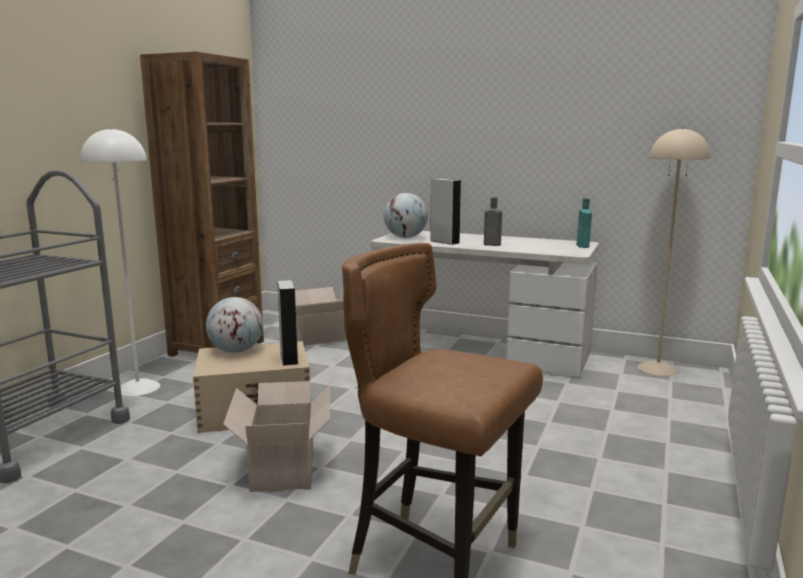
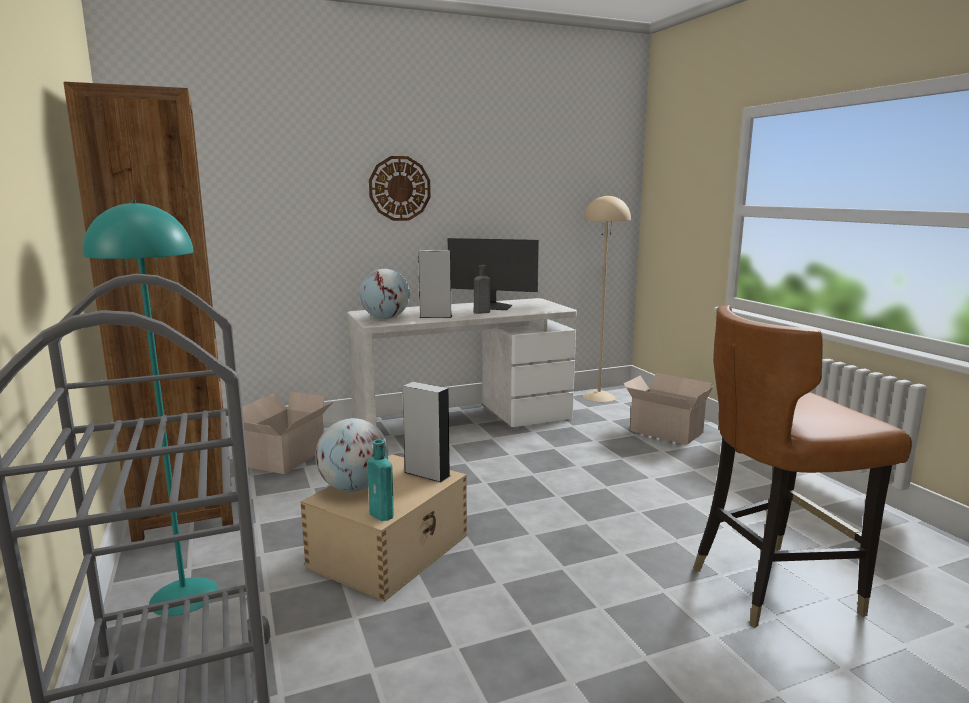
camera: 45 degrees left, 0 degrees up
white floor lamp [80,127,160,396] -> turquoise floor lamp [83,200,218,616]
cardboard box [223,381,330,492] -> cardboard box moved to [623,373,714,445]
turquoise bottle [576,198,592,248] -> turquoise bottle moved to [368,440,394,521]
none -> wall clock [369,156,431,221]
none -> monitor [448,238,539,310]

